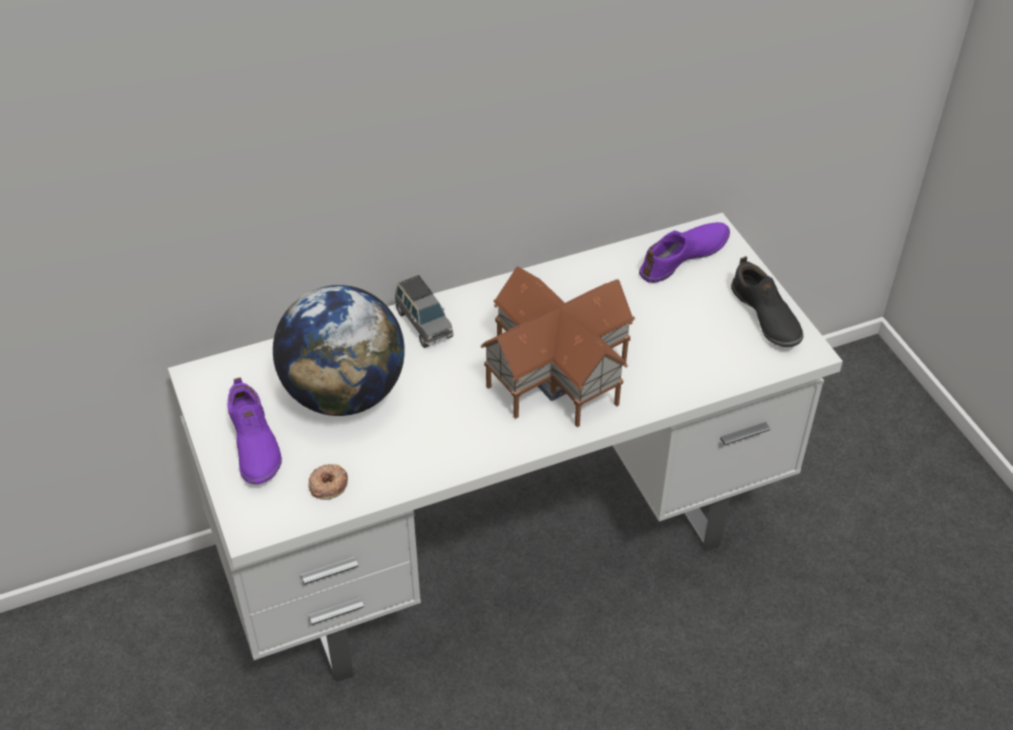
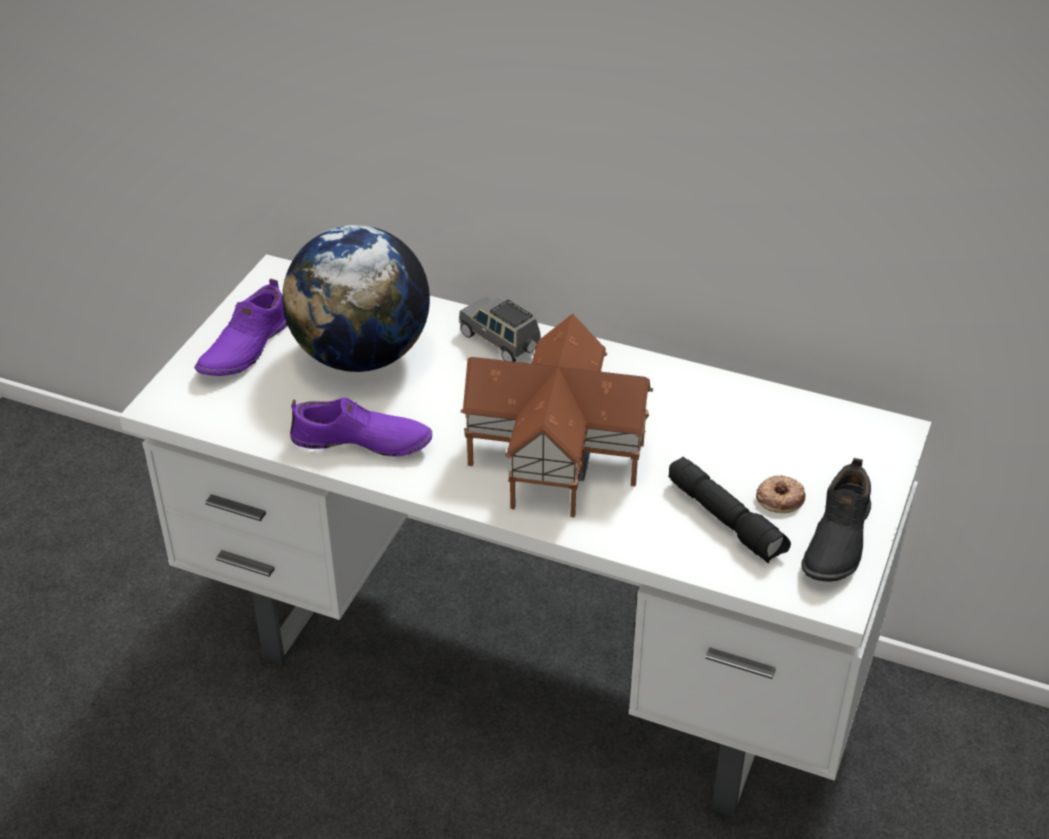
camera: 45 degrees right, 5 degrees down
donut [308,464,348,500] -> donut moved to [756,475,806,513]
grey toy car [395,275,454,348] -> grey toy car turned 120 degrees clockwise [459,296,541,362]
purple shoe [639,222,730,283] -> purple shoe moved to [290,398,432,457]
none -> black flashlight [668,457,791,564]

